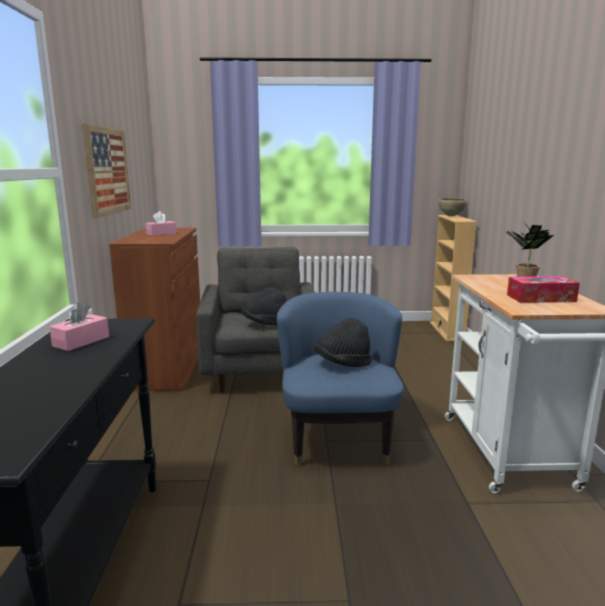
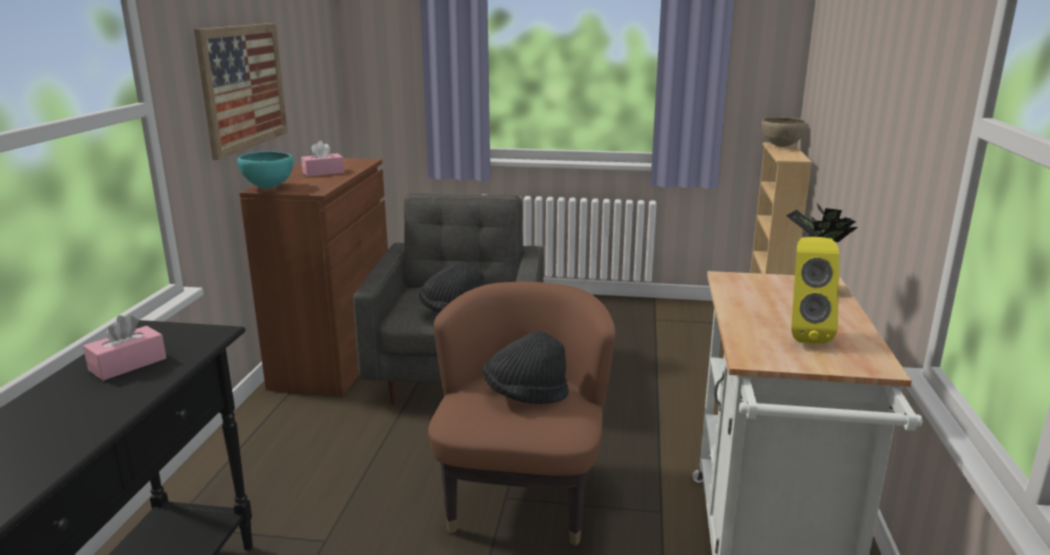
camera: 10 degrees right, 5 degrees up
blue armchair [277,292,404,466] -> brown armchair [428,282,615,546]
tissue box [507,276,580,303] -> yellow speaker [791,237,839,344]
none -> turquoise bowl [237,151,294,189]

